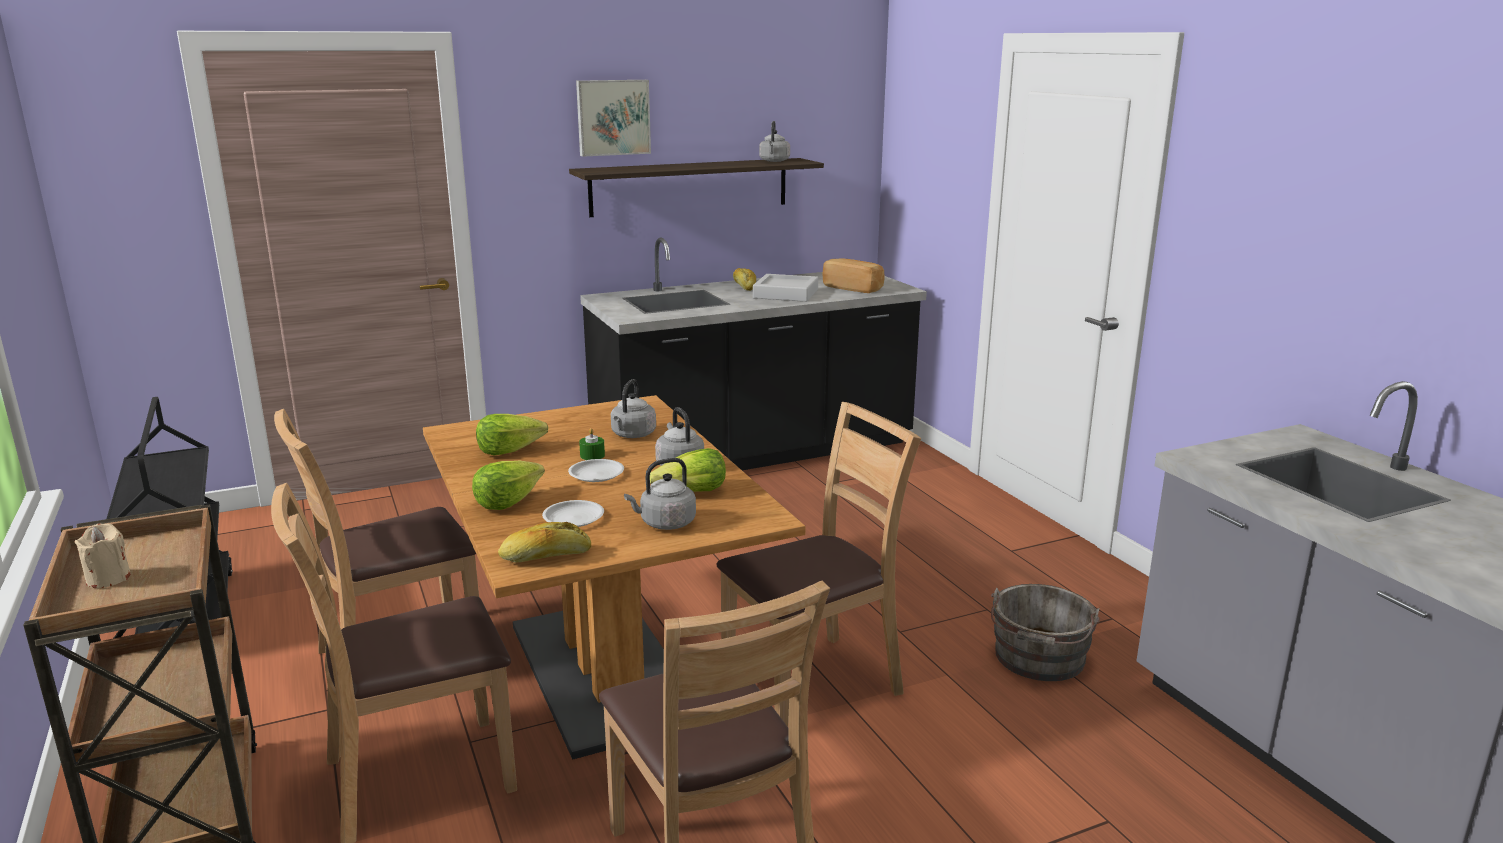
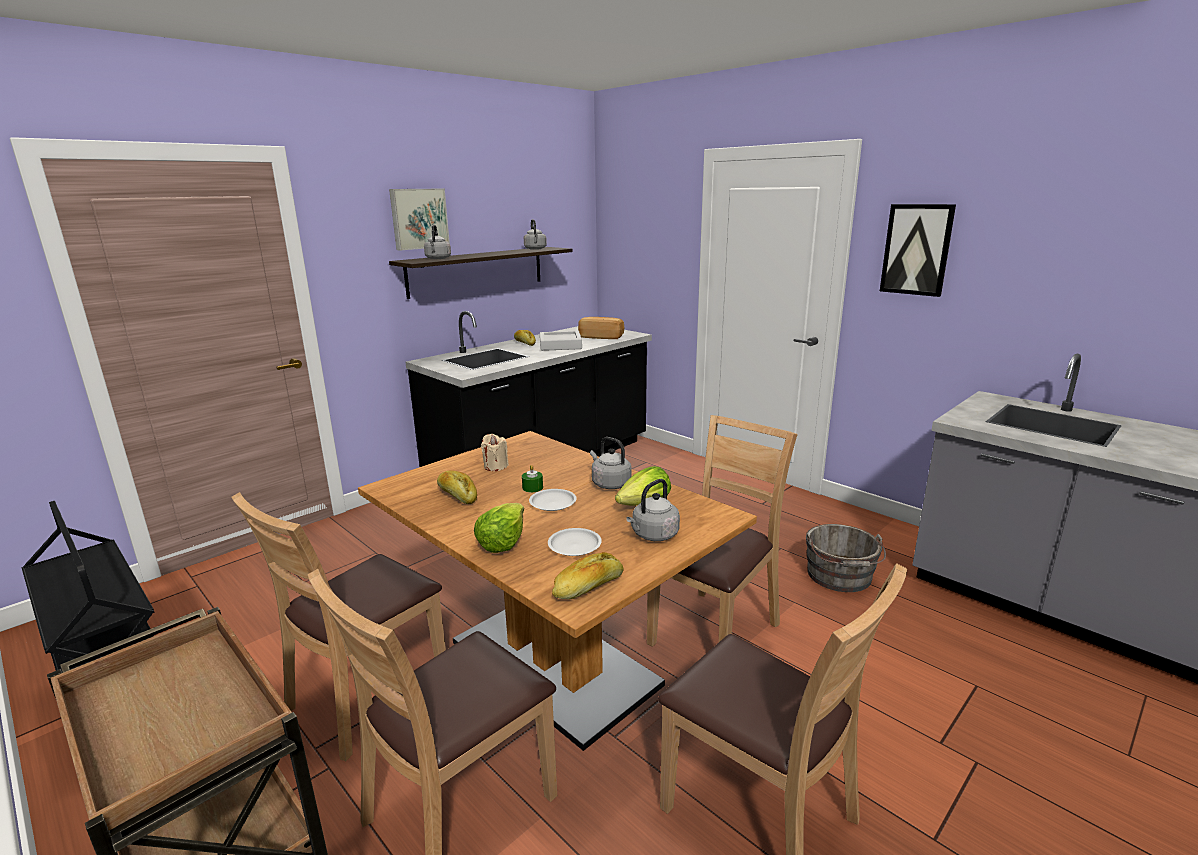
camera: 20 degrees left, 0 degrees up
beige candle [75,523,131,588] -> beige candle moved to [481,434,509,471]
lettuce [476,414,549,455] -> bread [437,471,477,504]
grey kettle [611,379,656,438] -> grey kettle moved to [424,225,451,259]
none -> picture [880,204,956,297]

